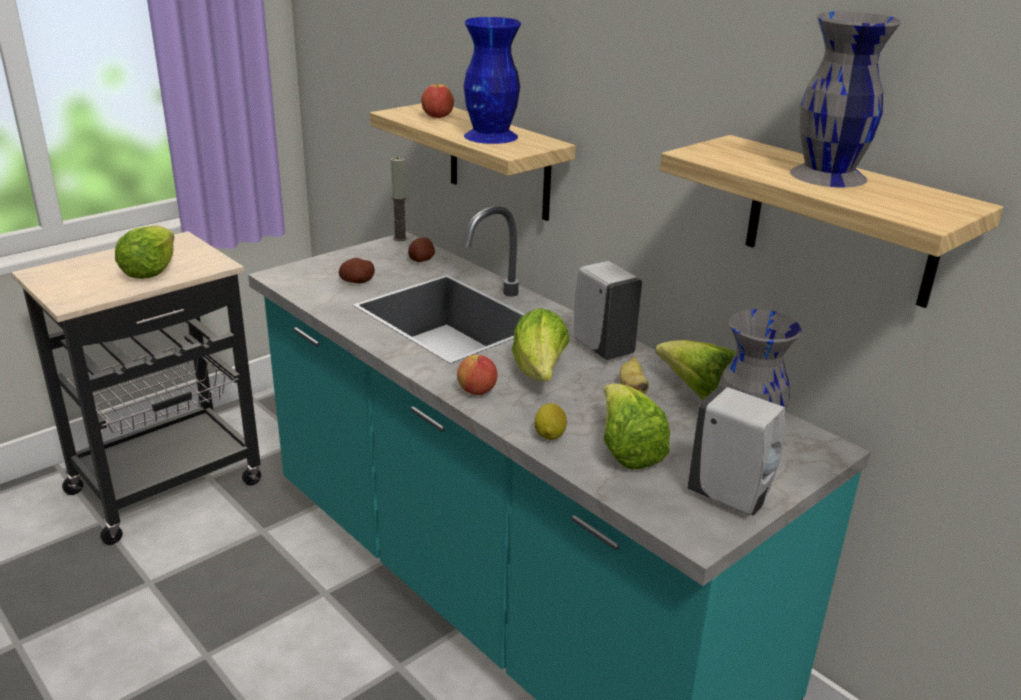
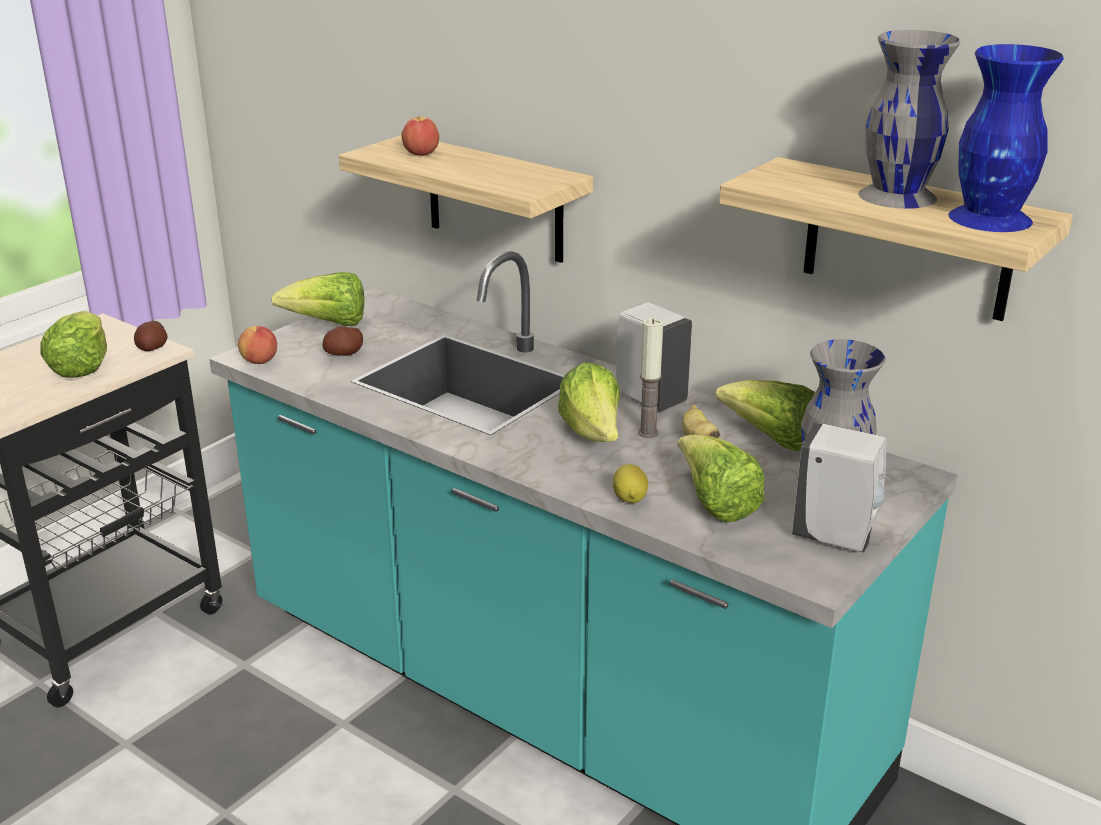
camera: 10 degrees left, 0 degrees up
candle [391,157,407,241] -> candle moved to [638,319,663,438]
potato [408,237,435,262] -> potato moved to [134,321,167,351]
apple [457,355,497,395] -> apple moved to [238,326,277,364]
blue vase [463,17,521,144] -> blue vase moved to [949,44,1064,232]
none -> lettuce [271,272,364,326]

